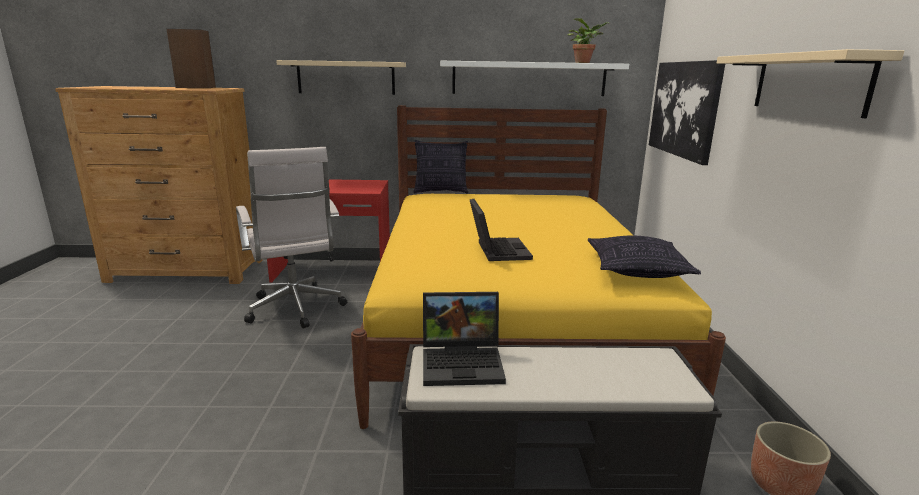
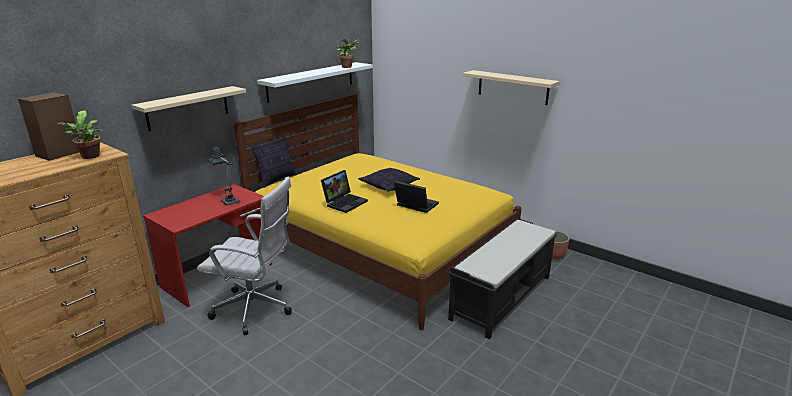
camera: 50 degrees left, 5 degrees up
laptop [423,292,506,386] -> laptop moved to [321,170,368,213]
pillow [588,236,701,278] -> pillow moved to [358,168,420,192]
picture [649,60,725,165] -> none
none -> potted plant [57,110,104,159]
none -> table lamp [208,145,240,206]

